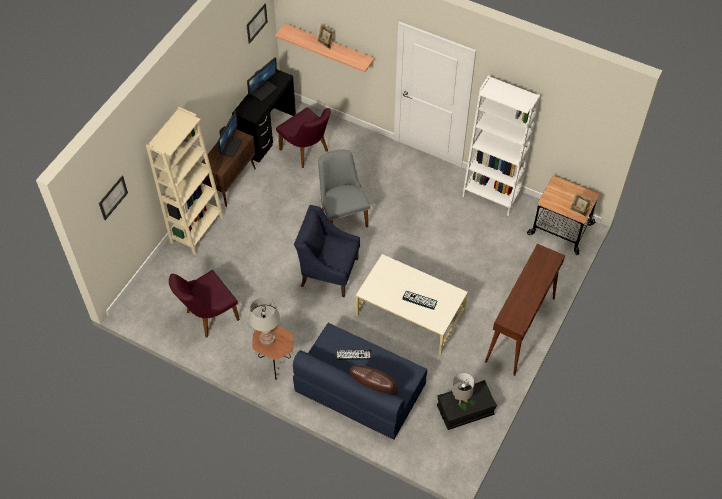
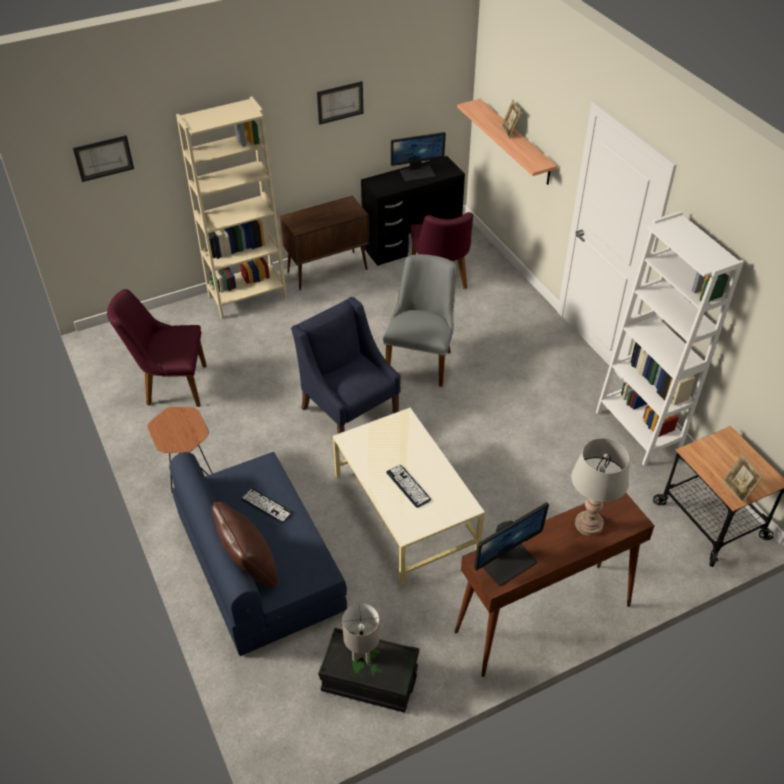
camera: 35 degrees right, 10 degrees down
monitor [218,111,242,157] -> monitor moved to [474,502,549,586]
picture [247,4,268,44] -> picture moved to [317,81,364,125]
grey table lamp [249,297,280,346] -> grey table lamp moved to [571,438,630,536]

